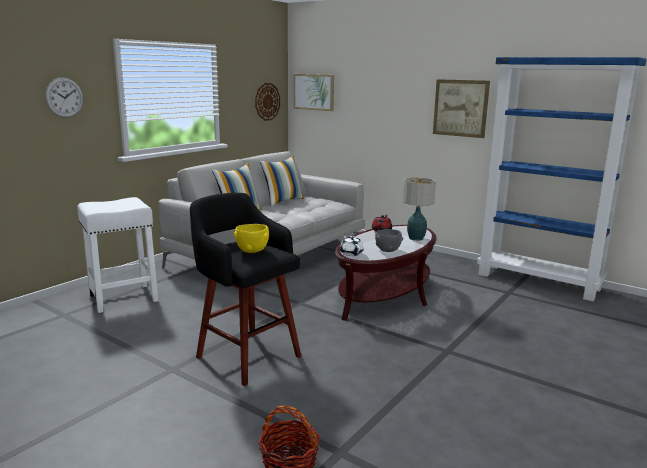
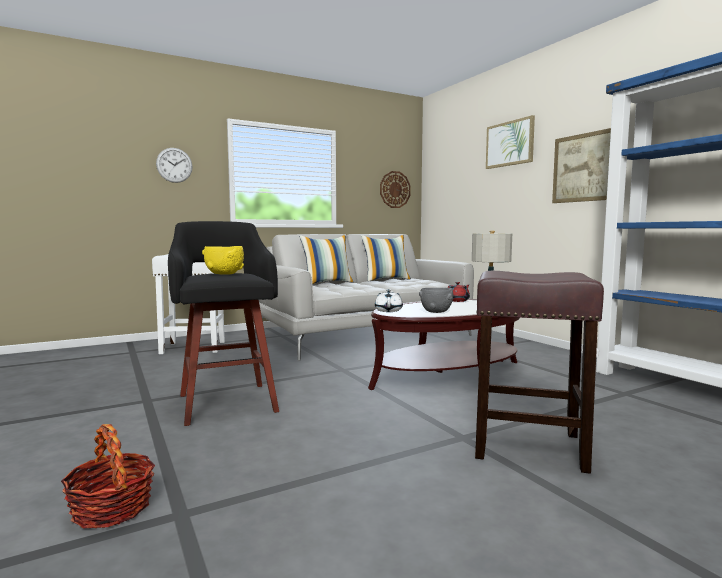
camera: 25 degrees right, 10 degrees down
picture [294,74,334,111] -> picture moved to [486,115,535,169]
none -> brown stool [475,271,604,474]

